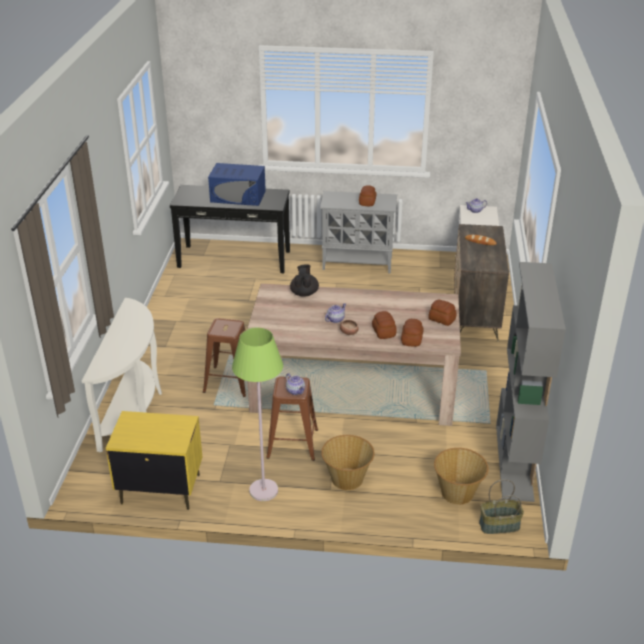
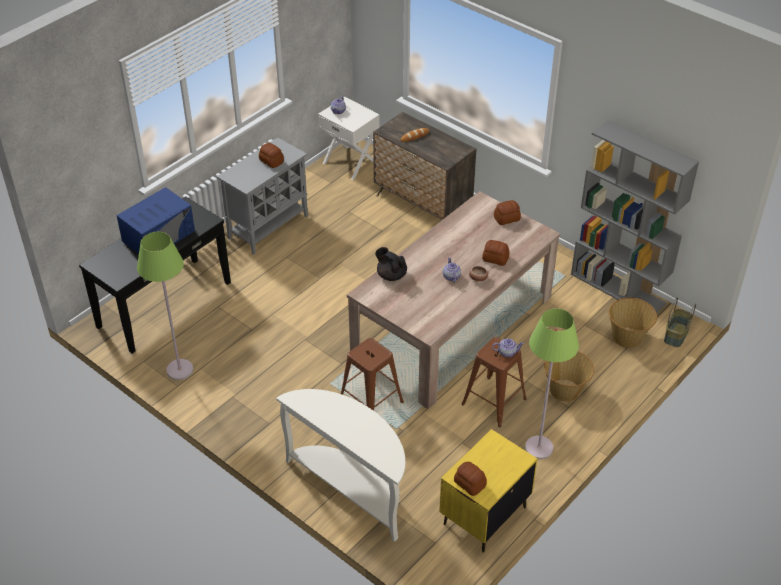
camera: 55 degrees left, 10 degrees up
bread [401,319,424,347] -> bread moved to [454,462,487,496]
none -> green floor lamp [137,232,193,380]

